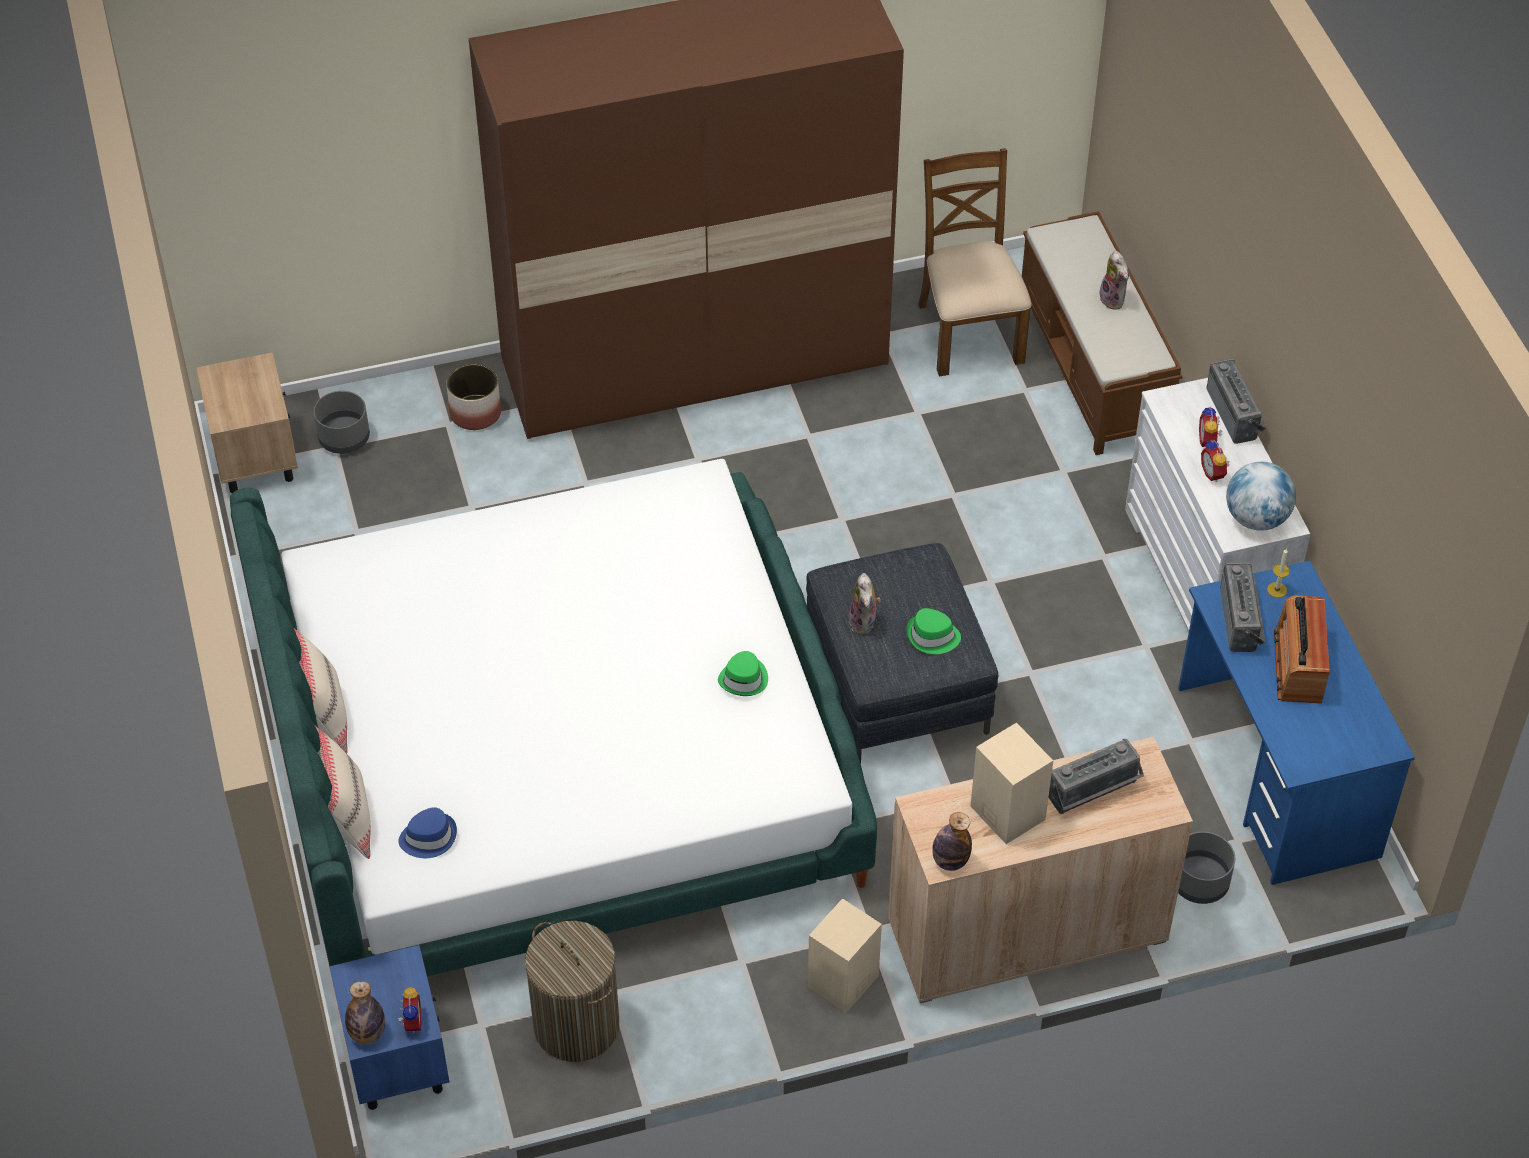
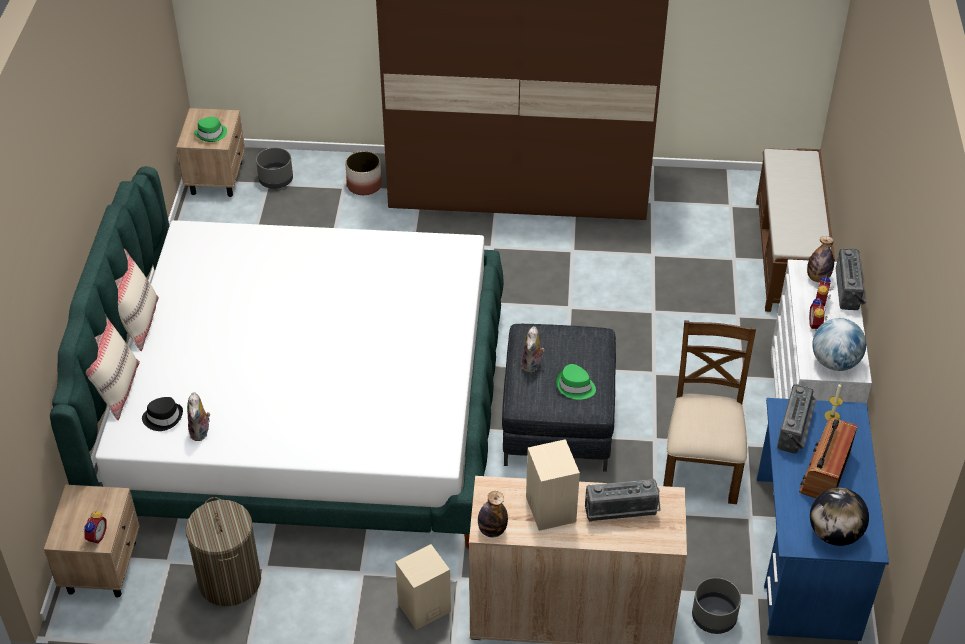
camera: 20 degrees right, 5 degrees down
blue nightstand [329,945,449,1110] -> beige nightstand [44,485,139,598]
bottle [345,981,385,1044] -> bottle moved to [807,236,834,282]
blue hat [398,807,457,858] -> black hat [142,397,183,431]
green hat [718,651,768,696] -> green hat moved to [194,117,227,142]
brown chair [918,148,1032,376] -> brown chair moved to [663,320,756,504]
plush toy [1099,251,1130,310] -> plush toy moved to [187,392,210,441]
none -> globe [810,487,869,546]

